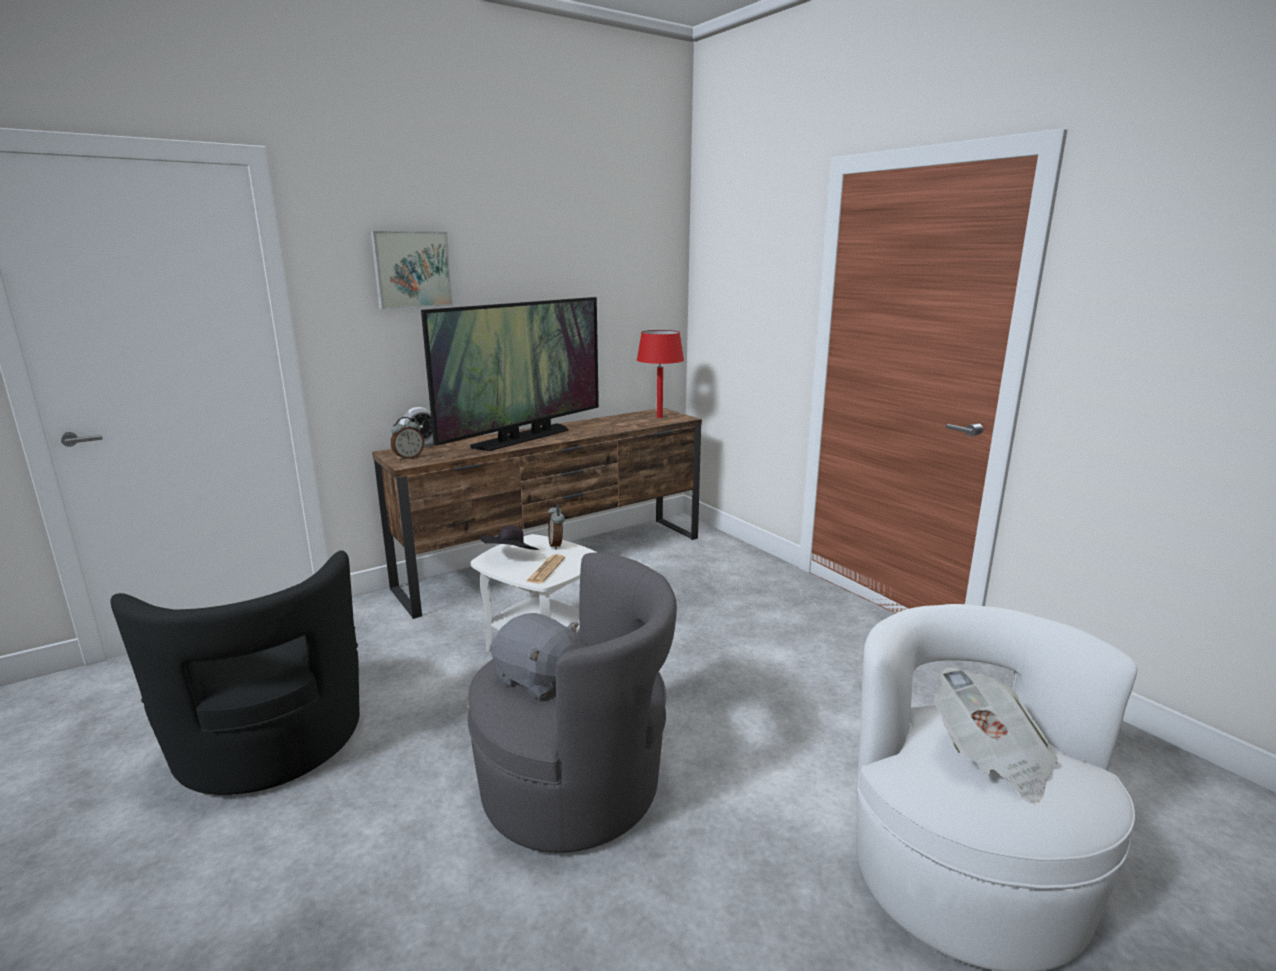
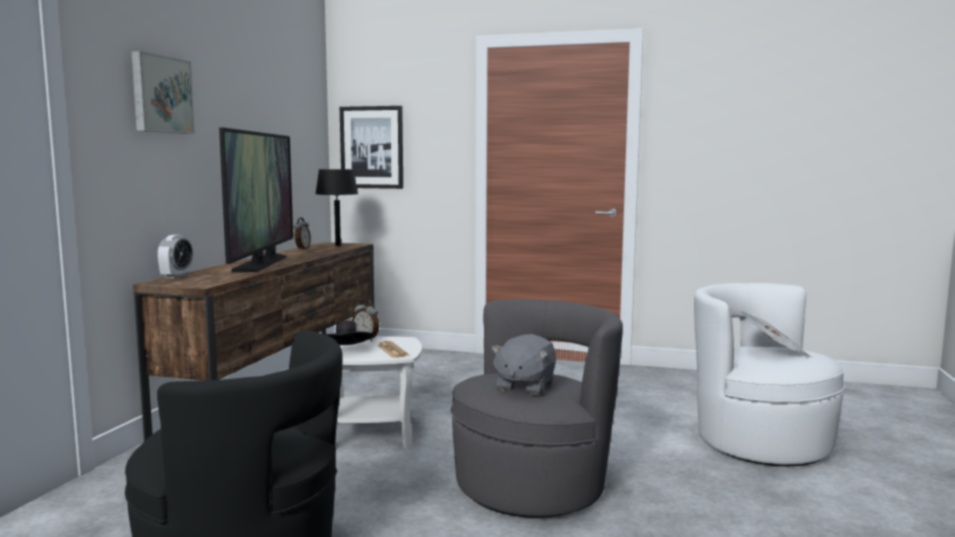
camera: 40 degrees left, 10 degrees down
alarm clock [391,417,424,460] -> alarm clock moved to [294,218,311,250]
grey plush toy [491,613,580,699] -> grey plush toy turned 120 degrees clockwise [491,334,556,395]
red table lamp [637,330,684,418] -> black table lamp [315,169,358,246]
none -> picture [340,106,403,189]

